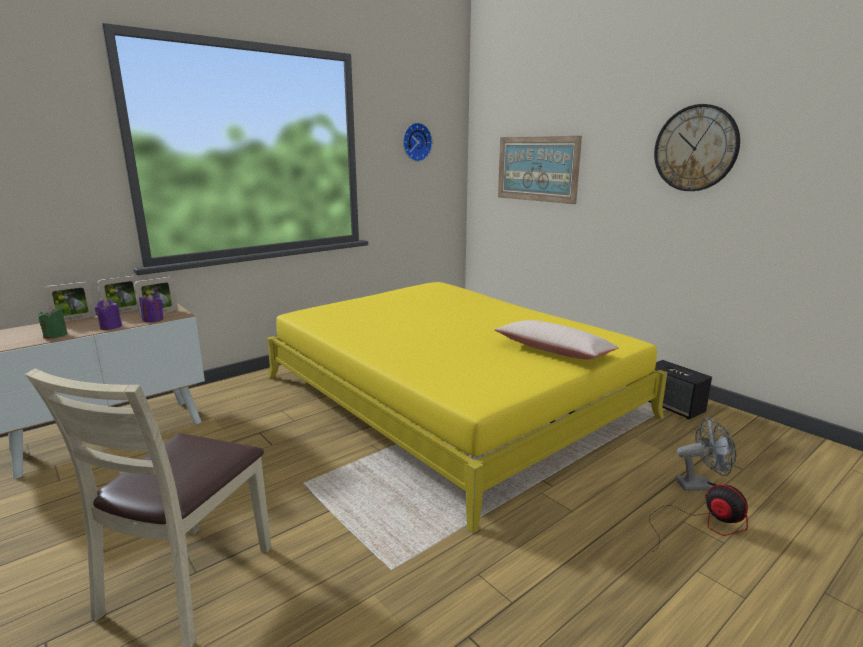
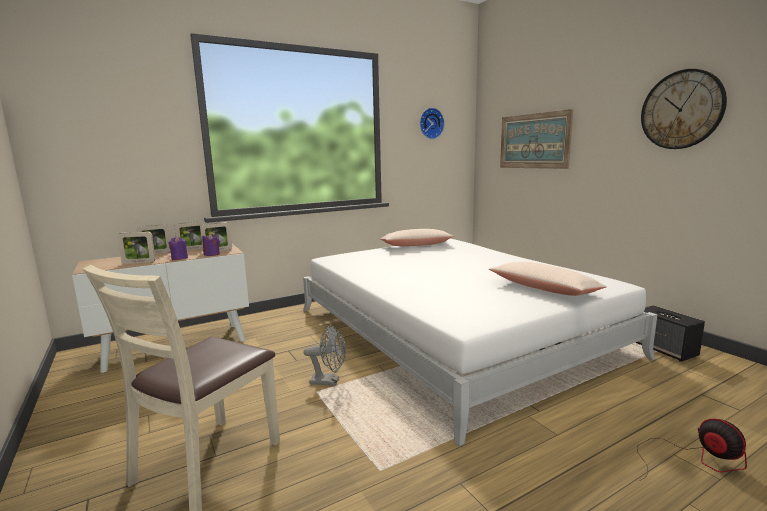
camera: 10 degrees right, 5 degrees down
green candle [38,307,68,338] -> picture frame [117,232,156,264]
yellow bed [267,282,667,533] -> white bed [303,239,658,446]
grey fan [675,418,736,491] -> grey fan moved to [303,325,346,386]
none -> beige pillow [381,229,454,246]

